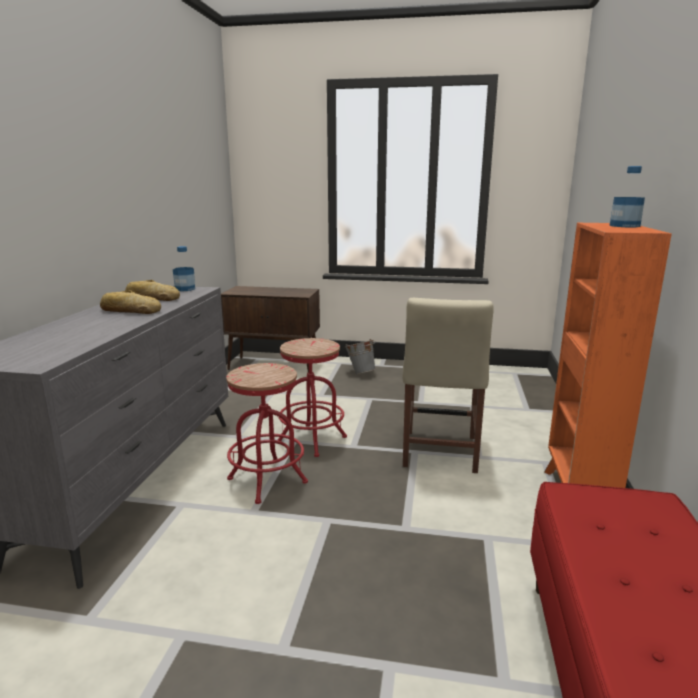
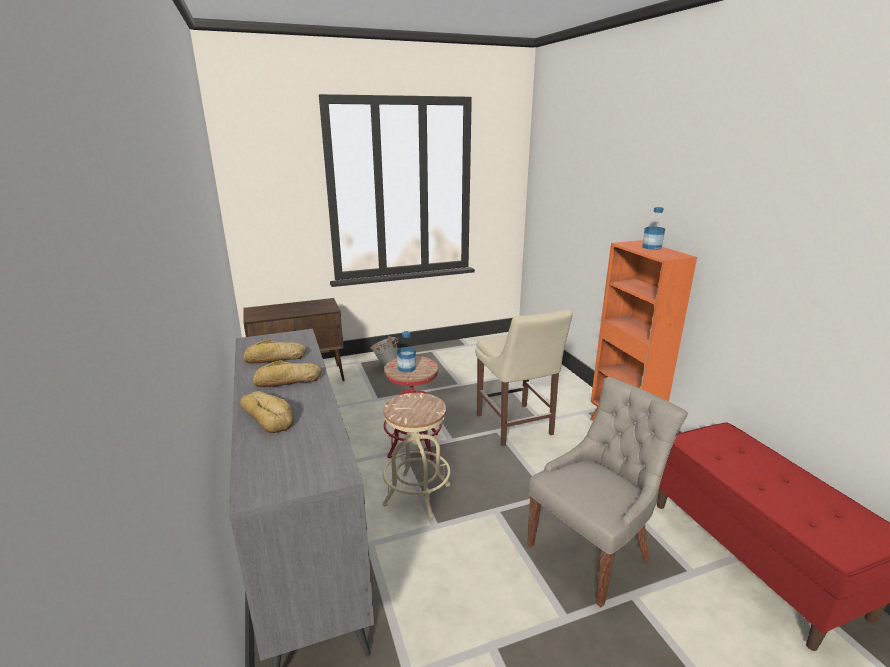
camera: 30 degrees left, 5 degrees up
bottle [173,246,195,291] -> bottle moved to [397,331,416,372]
red stool [226,363,308,504] -> beige stool [383,393,450,518]
none -> bread [240,391,293,433]
none -> grey chair [527,377,688,607]

